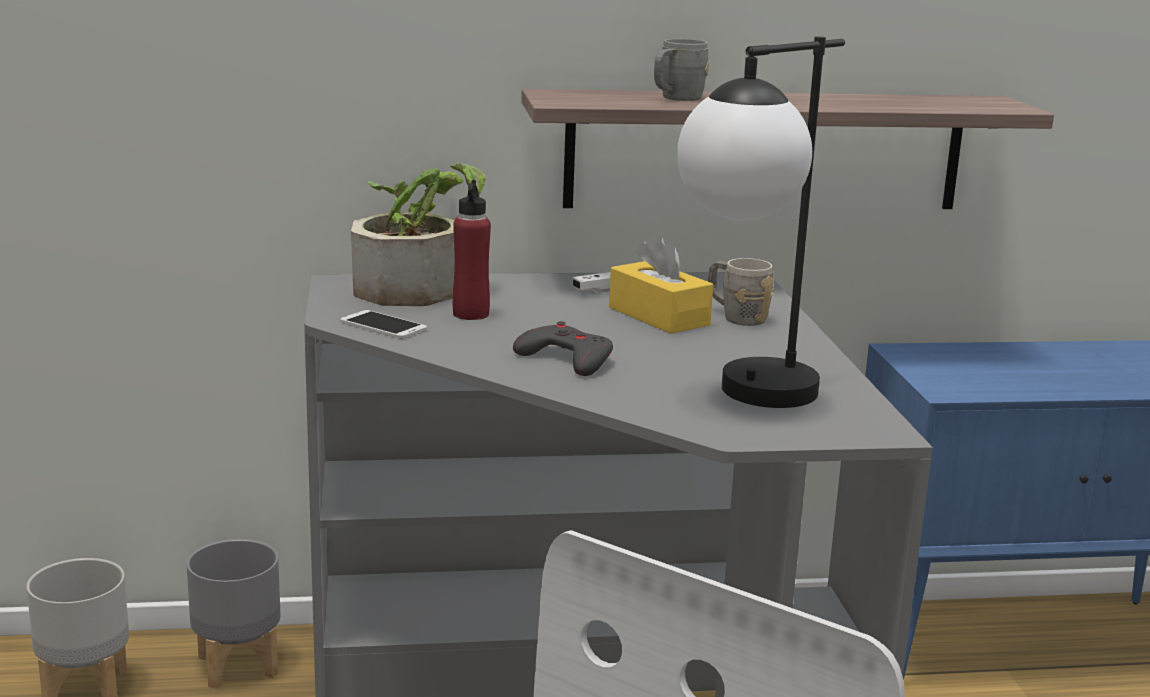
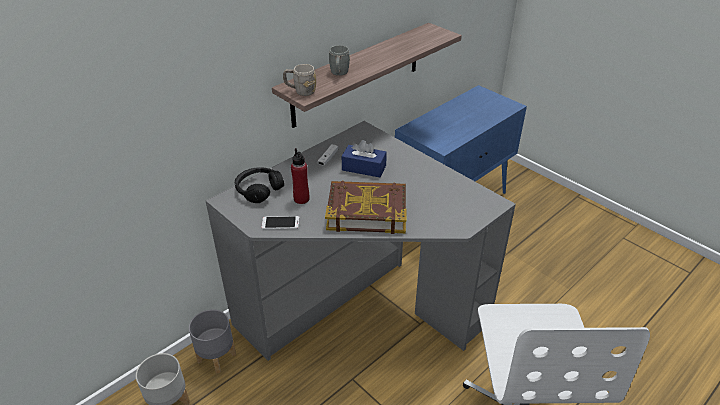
camera: 35 degrees left, 20 degrees up
potted plant [351,163,485,306] -> black headphones [235,167,284,203]
grey game controller [513,321,613,376] -> book [325,181,406,234]
yellow tissue box [609,235,713,334] -> blue tissue box [342,140,387,177]
table lamp [677,36,845,408] -> none
grey mug [708,258,774,326] -> grey mug moved to [283,64,316,96]

